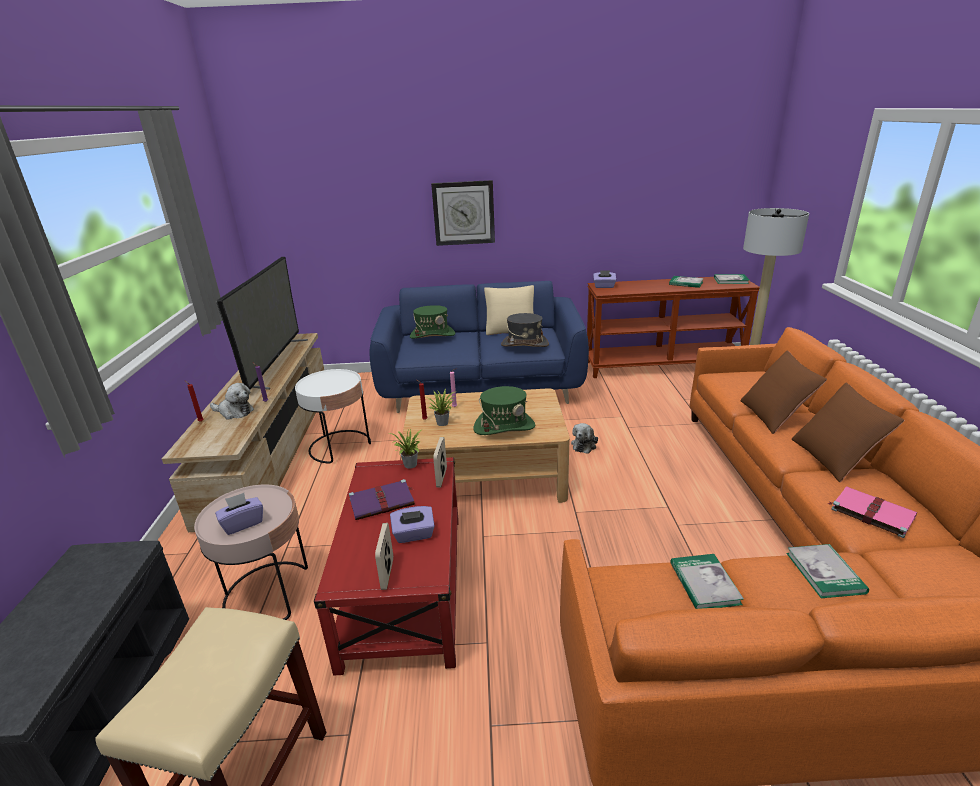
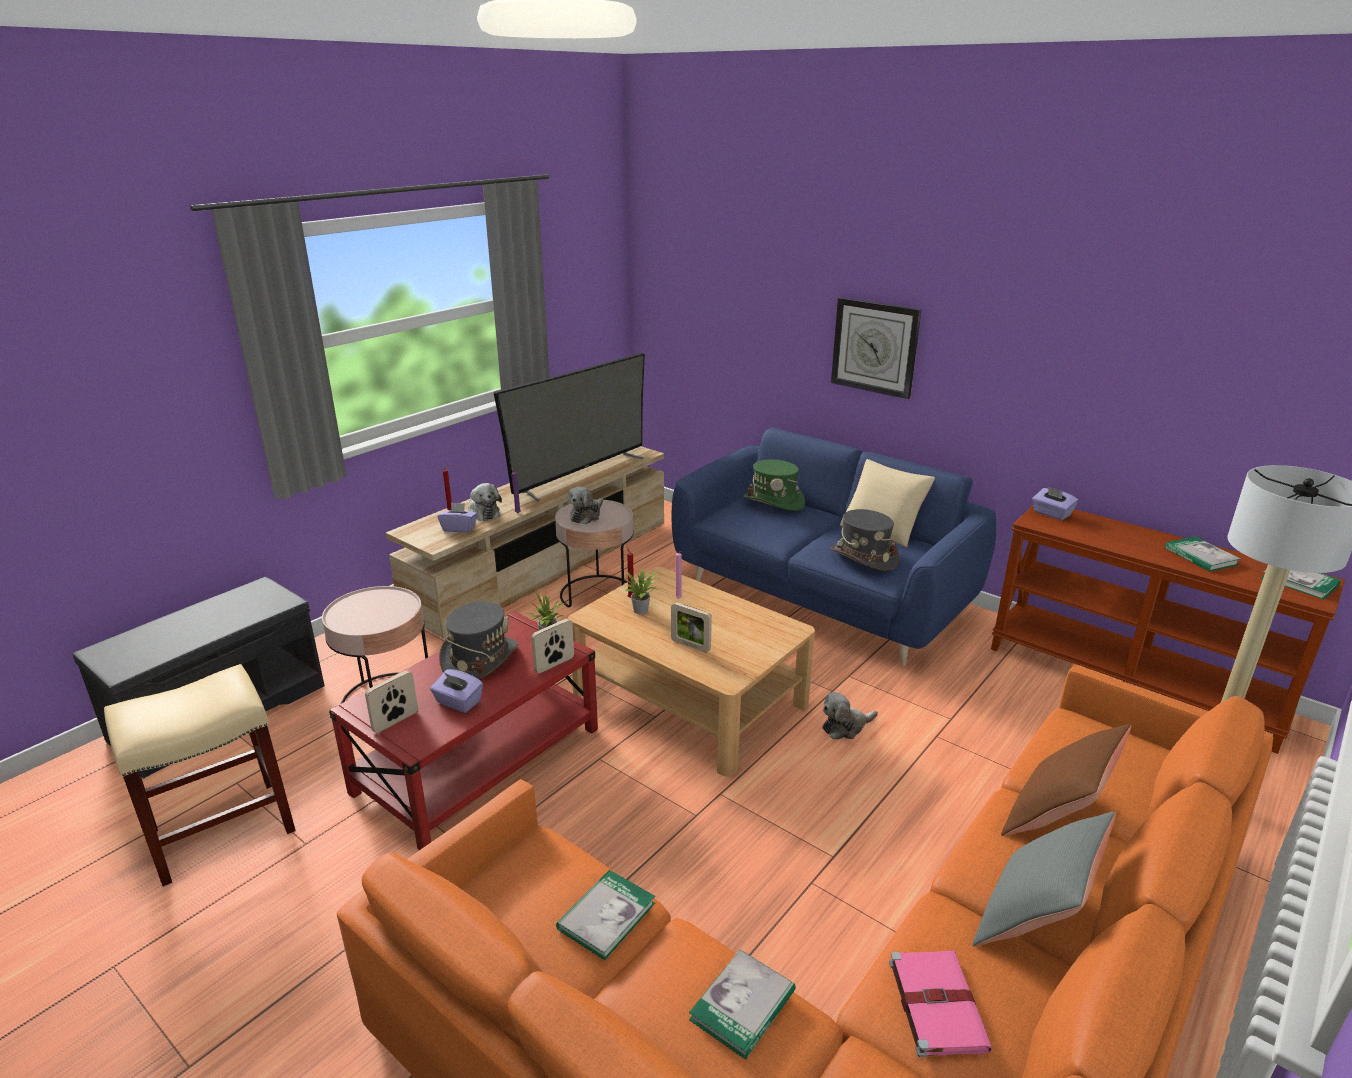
camera: 40 degrees right, 0 degrees up
purple tissue box [215,493,263,535] -> purple tissue box moved to [437,502,477,533]
white side table [295,369,371,464] -> pink side table [555,499,634,608]
purple book [349,479,415,520] -> grey hat [439,601,518,679]
green hat [473,386,535,435] -> picture frame [671,602,712,652]
brown pillow [792,383,904,482] -> grey pillow [973,812,1116,947]
none -> plush toy [568,486,603,524]

